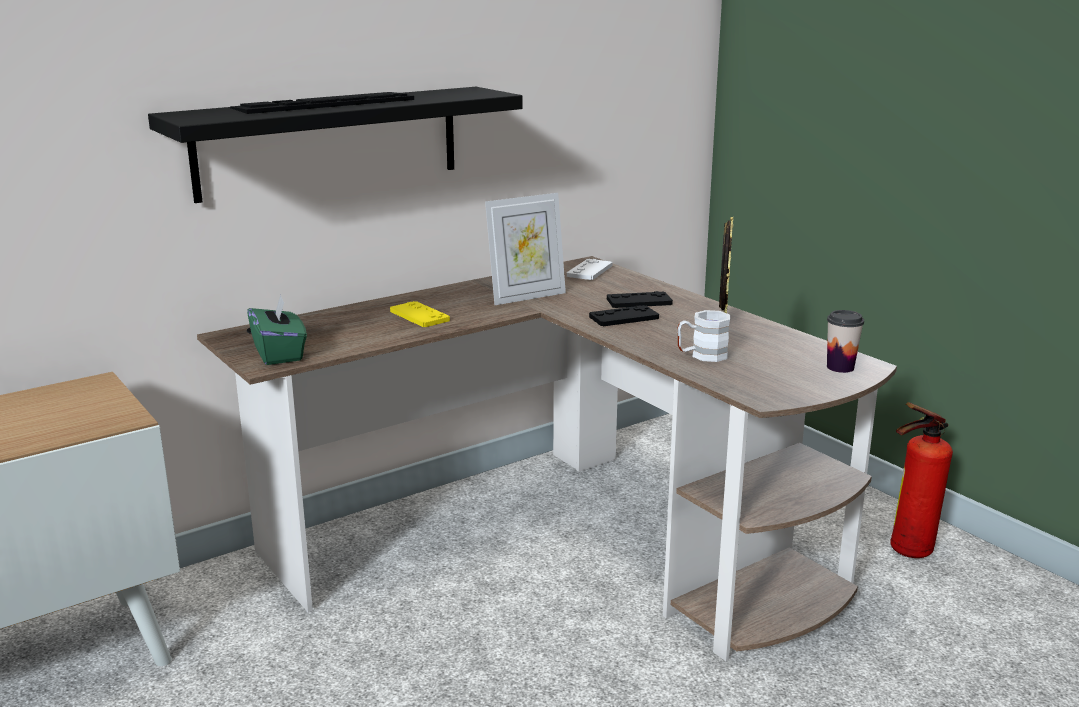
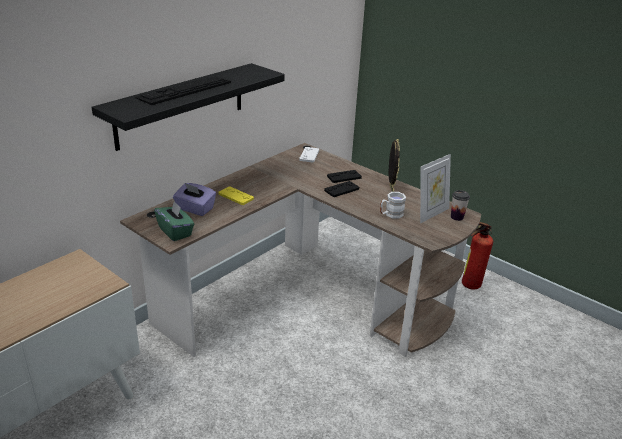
camera: 15 degrees left, 10 degrees up
picture frame [485,193,566,305] -> picture frame moved to [420,154,451,223]
none -> purple tissue box [173,183,216,216]

